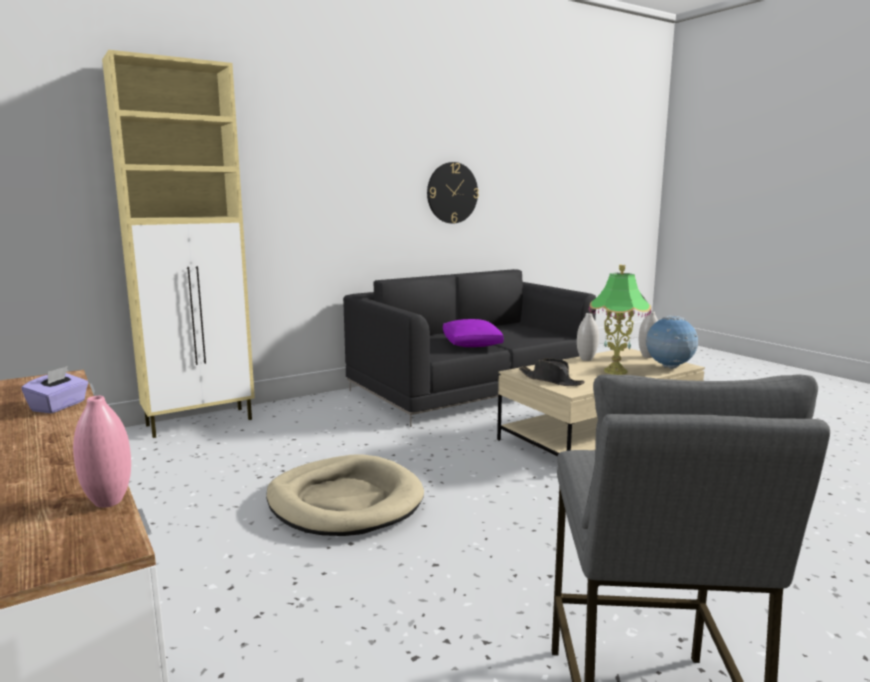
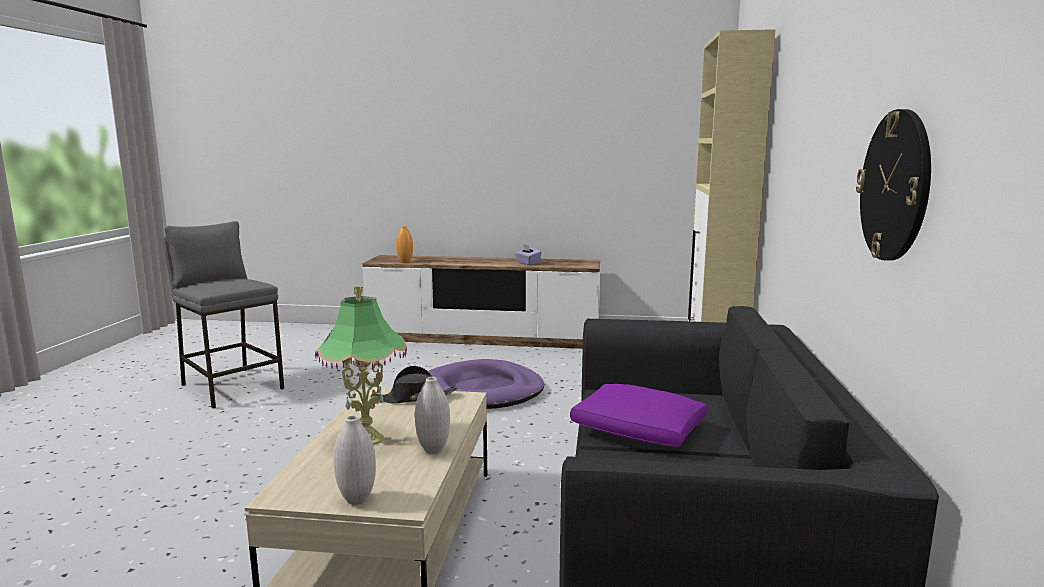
camera: 130 degrees right, 0 degrees up
pink vase [73,396,131,508] -> orange vase [396,226,413,263]
beige dog bed [266,454,424,536] -> purple dog bed [428,359,544,409]
globe [645,315,698,369] -> none

